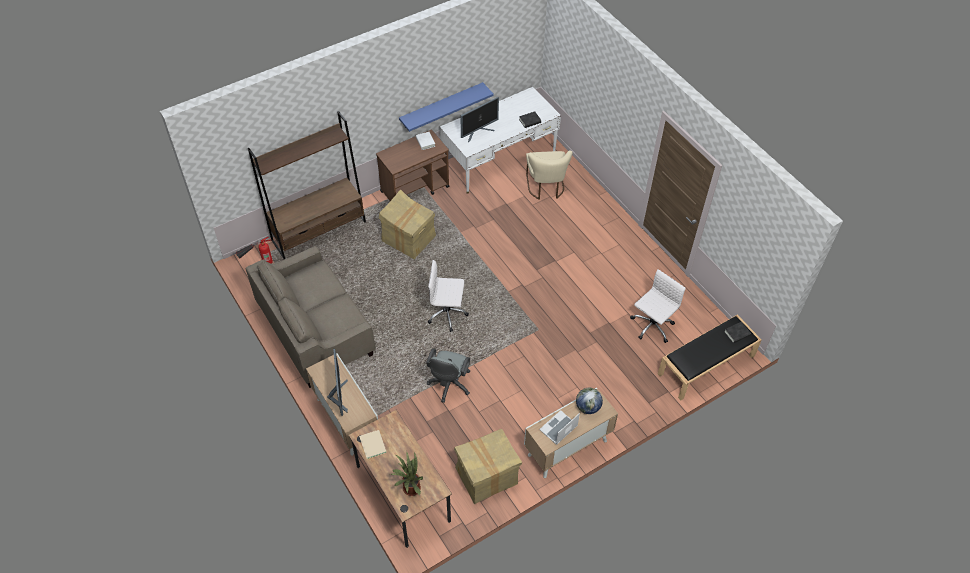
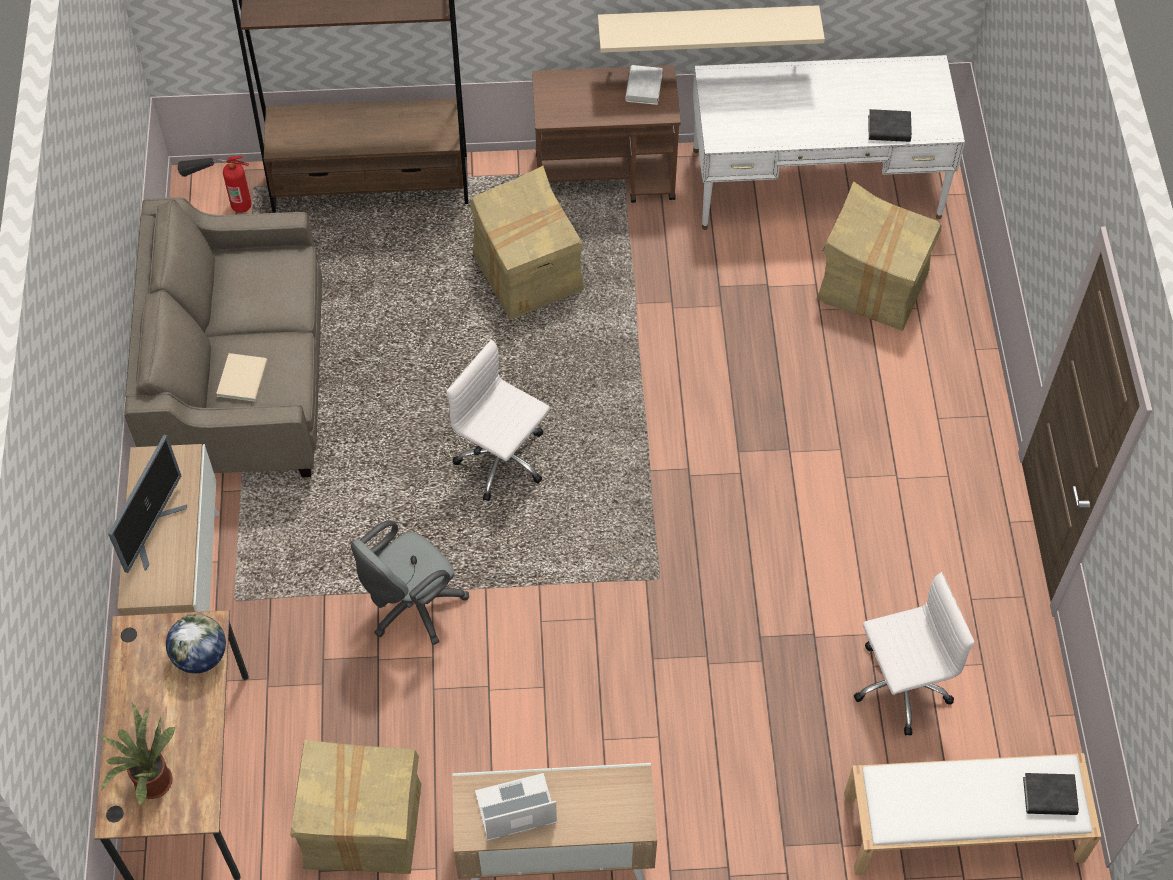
camera: 30 degrees right, 5 degrees up
beige book [359,430,387,459] -> beige book moved to [216,353,267,402]
blue shelf [399,82,494,132] -> beige shelf [598,5,825,53]
monitor [461,97,499,142] -> none
beige chair [526,150,573,200] -> cardboard box [817,181,941,331]
globe [576,388,603,414] -> globe moved to [166,614,226,674]
black bench [658,315,762,400] -> white bench [844,753,1101,875]

